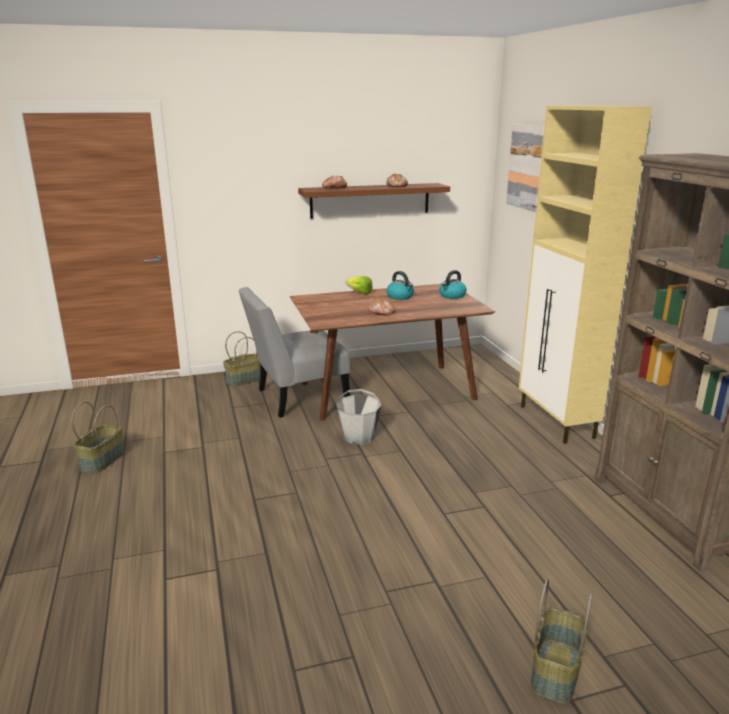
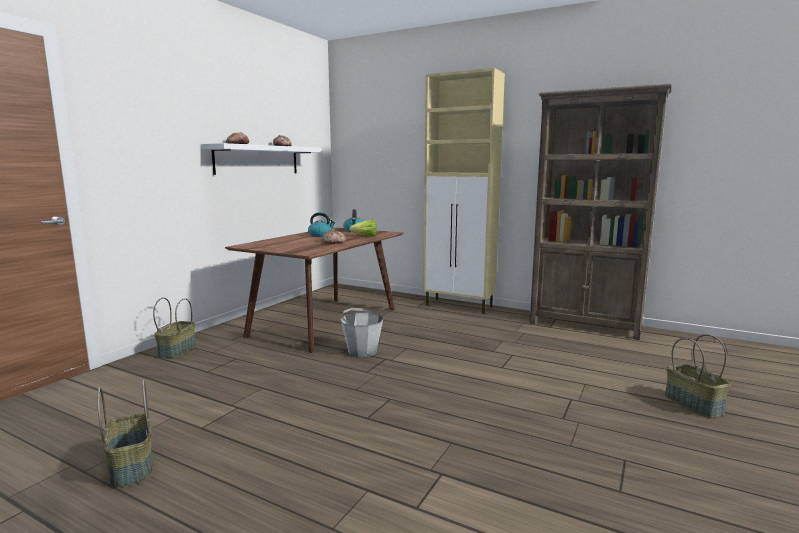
camera: 45 degrees left, 10 degrees down
grey chair [238,287,350,418] -> none
brown shelf [298,183,450,218] -> white shelf [202,143,321,175]
lettuce [346,276,372,295] -> lettuce moved to [349,220,377,237]
picture [506,124,544,212] -> none

